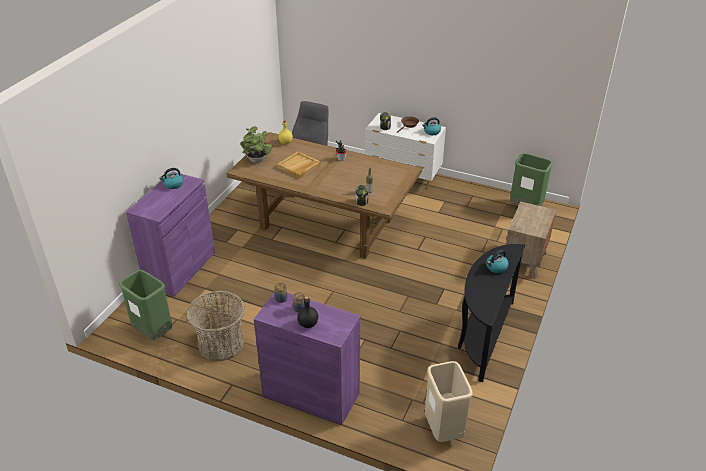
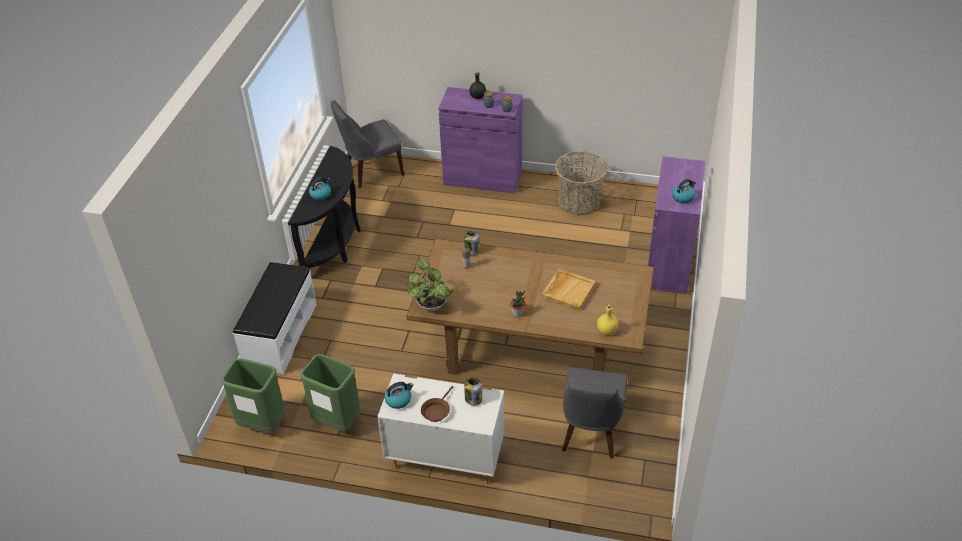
camera: 170 degrees right, 5 degrees up
green trash can [119,270,173,340] -> green trash can moved to [300,354,361,432]
potted plant [241,127,273,163] -> potted plant moved to [406,261,453,312]
beige trash can [425,361,473,442] -> grey chair [331,100,404,188]
brown nightstand [506,202,556,279] -> white bench [233,262,317,374]

